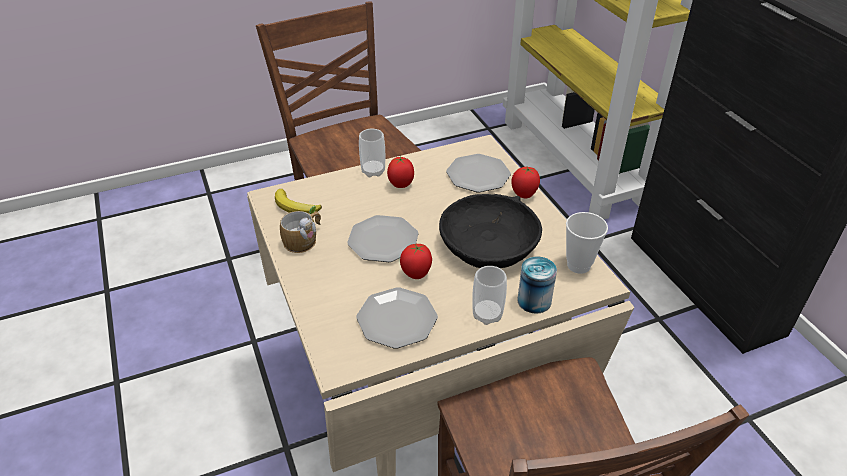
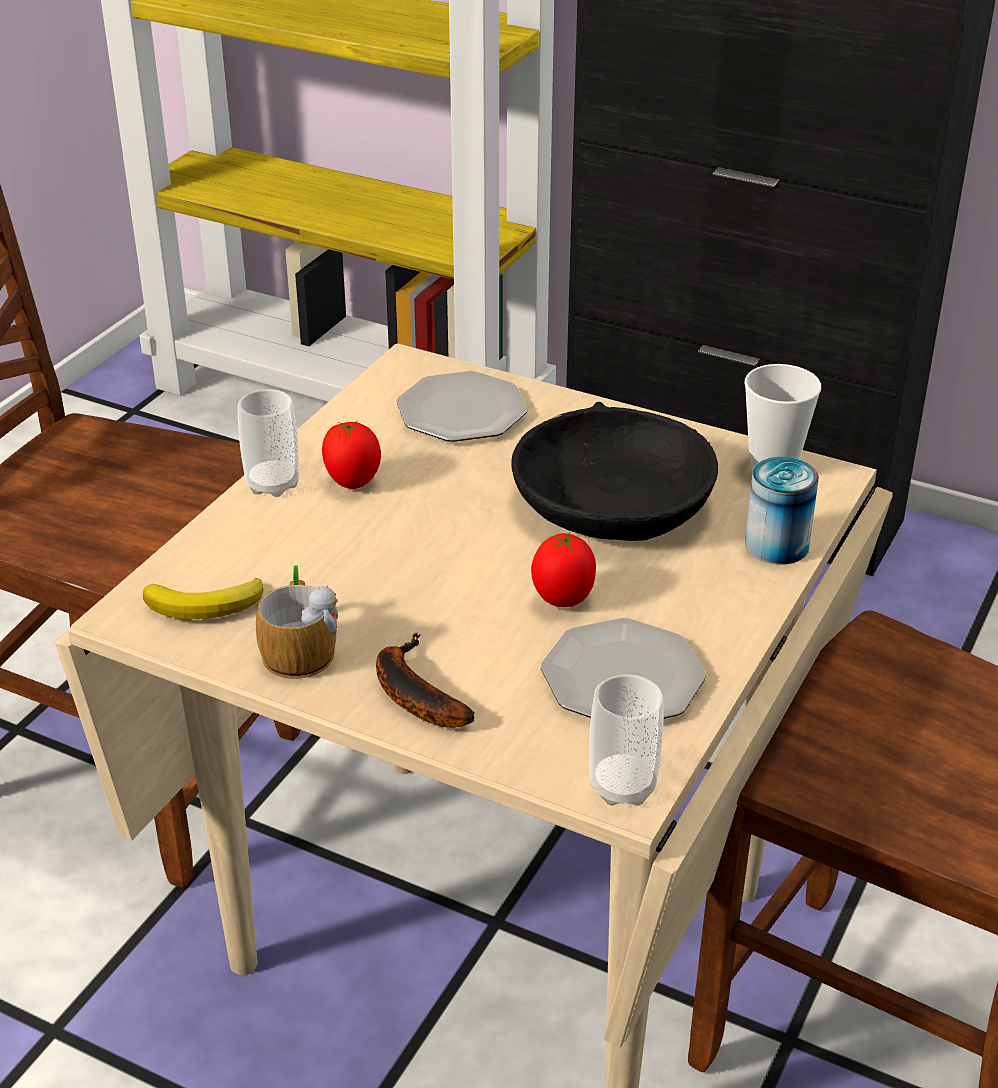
camera: 40 degrees left, 5 degrees down
plate [347,215,419,262] -> none
cup [472,266,507,325] -> cup moved to [589,674,664,806]
tomato [511,167,540,198] -> none
none -> banana [376,632,475,728]

